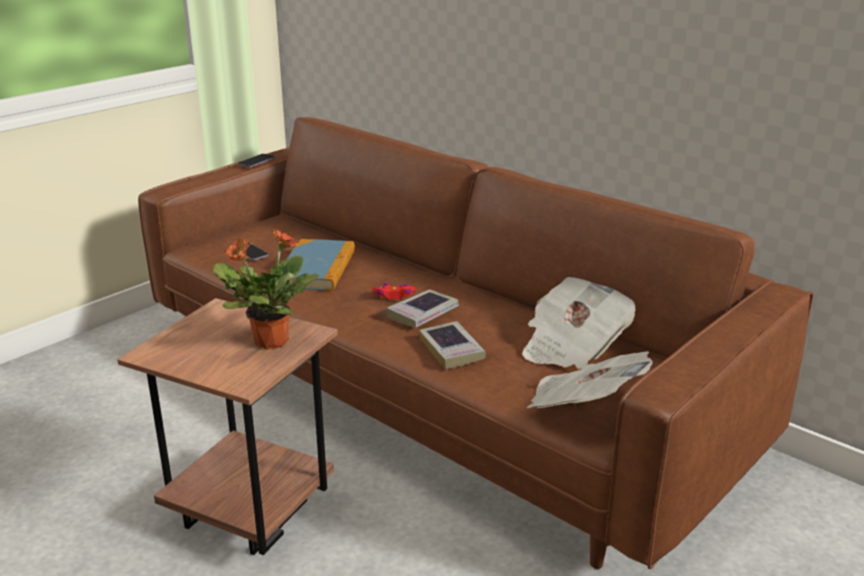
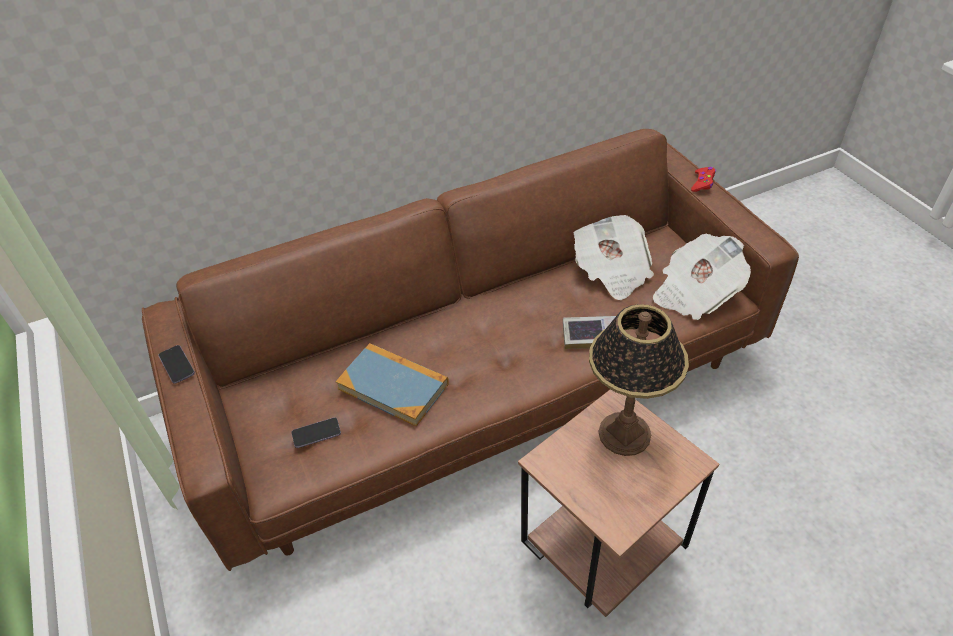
camera: 65 degrees left, 20 degrees up
potted plant [213,228,320,349] -> table lamp [589,304,689,456]
red game controller [372,283,415,299] -> red game controller moved to [691,167,716,192]
book [386,290,459,328] -> none

